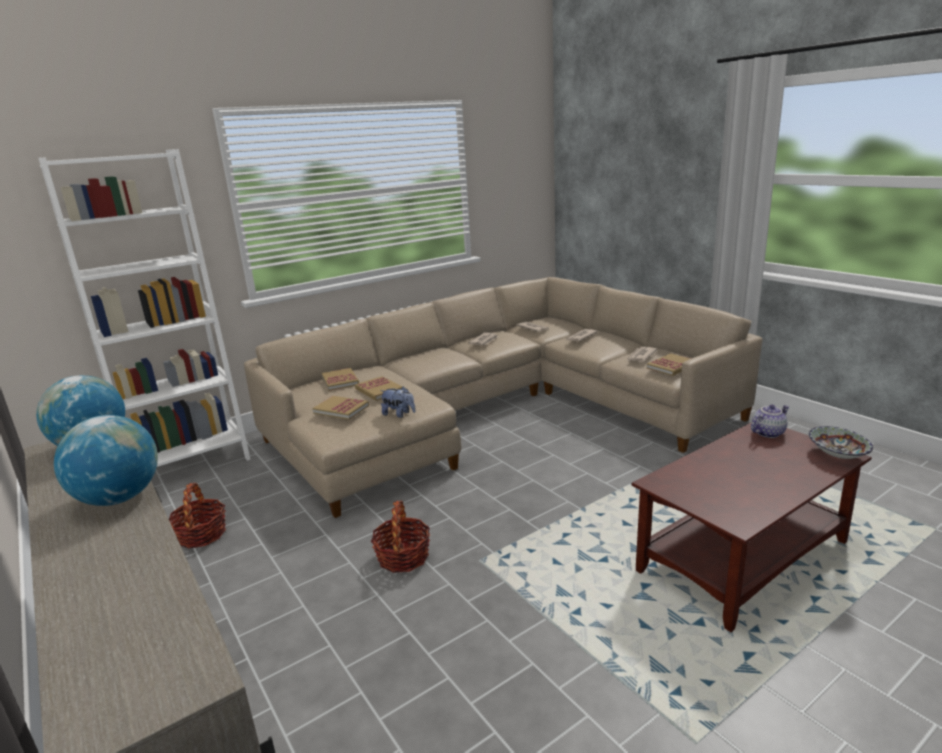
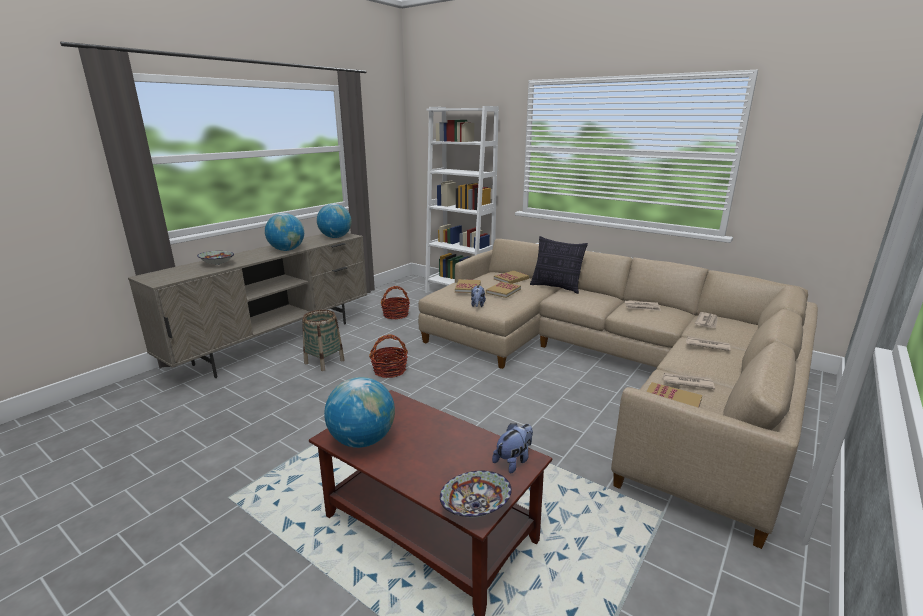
camera: 70 degrees right, 0 degrees up
teapot [751,404,789,438] -> plush toy [492,423,533,474]
none -> bowl [197,251,234,265]
none -> basket [302,310,345,371]
none -> globe [324,377,395,448]
none -> pillow [530,236,588,294]

